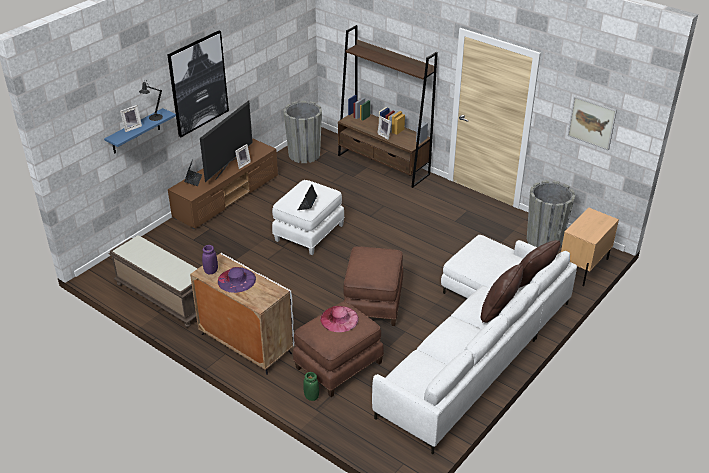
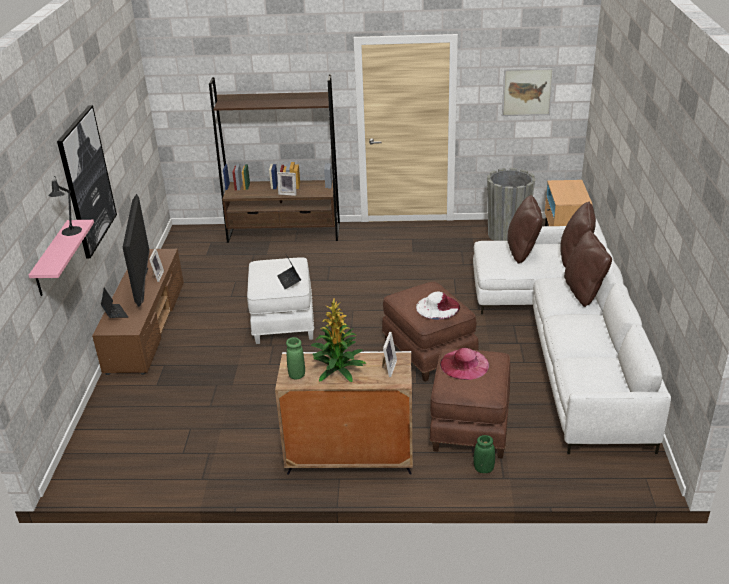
camera: 35 degrees left, 5 degrees down
blue shelf [104,108,176,154] -> pink shelf [29,220,94,296]
brown bench [108,235,197,328] -> none
picture frame [120,105,142,132] -> picture frame moved to [382,332,397,377]
purple vase [202,245,218,274] -> green vase [286,337,305,379]
purple hat [218,267,256,293] -> potted plant [311,297,366,382]
grey planter [283,101,322,163] -> none
none -> white hat [416,292,460,320]
none -> brown pillow [507,195,543,264]

